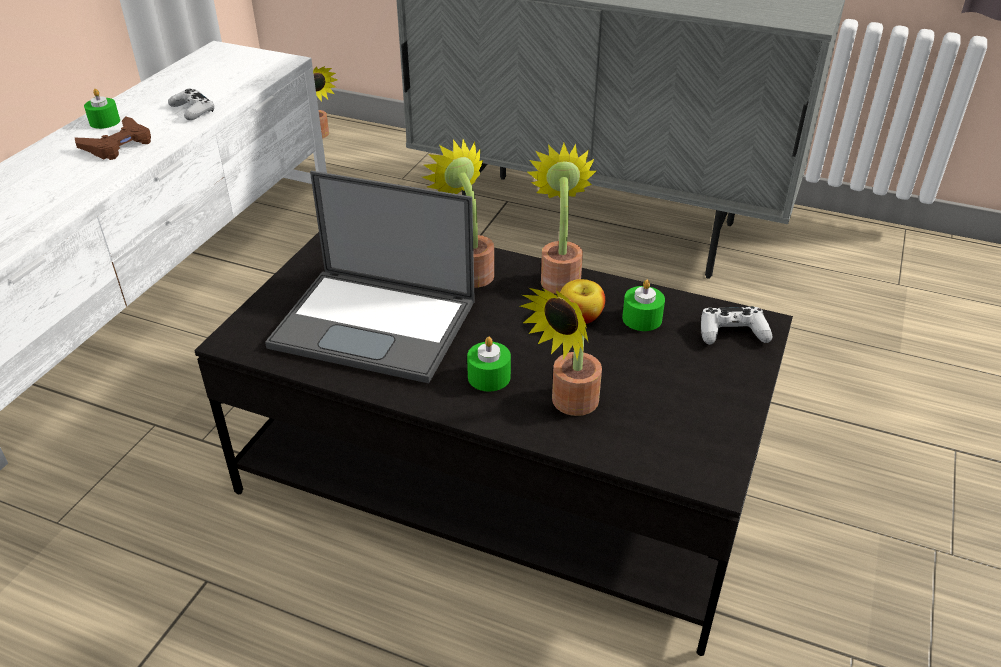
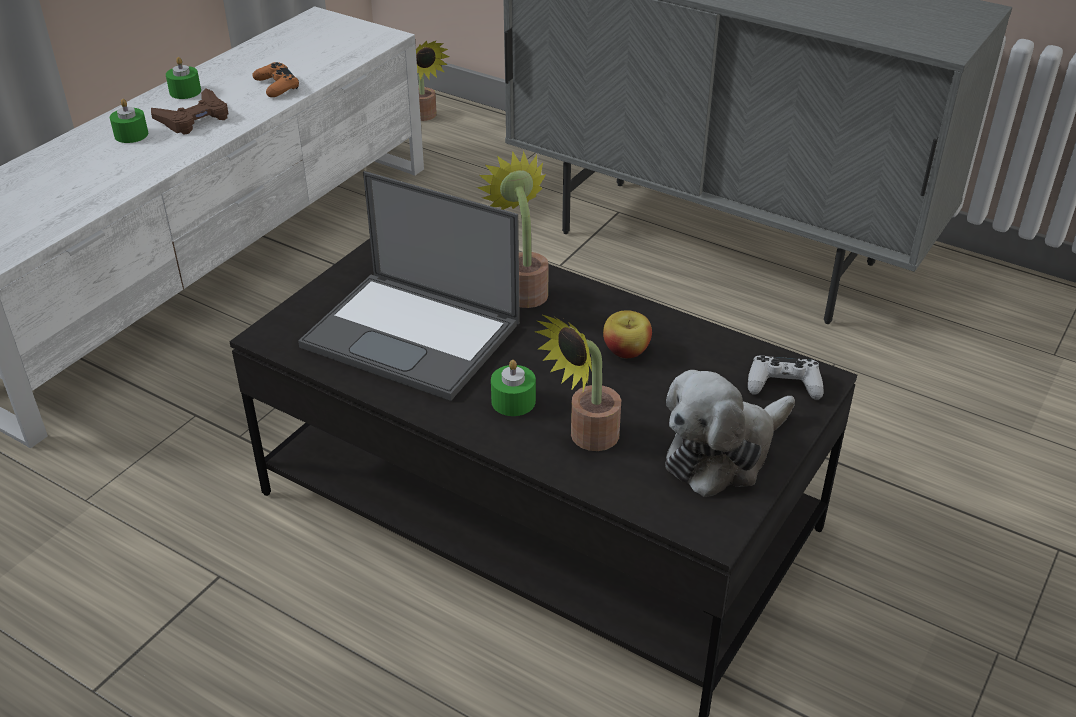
camera: 10 degrees right, 0 degrees up
white game controller [168,89,214,120] -> orange game controller [252,62,299,97]
potted plant [526,143,596,294] -> none
green candle [622,280,665,331] -> green candle moved to [110,99,148,143]
none -> plush toy [665,370,795,497]

